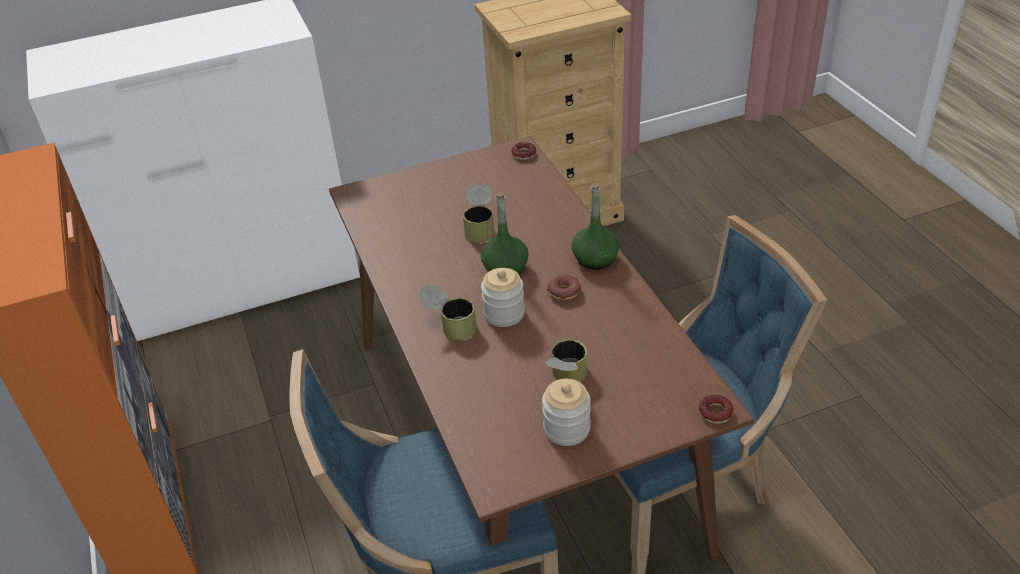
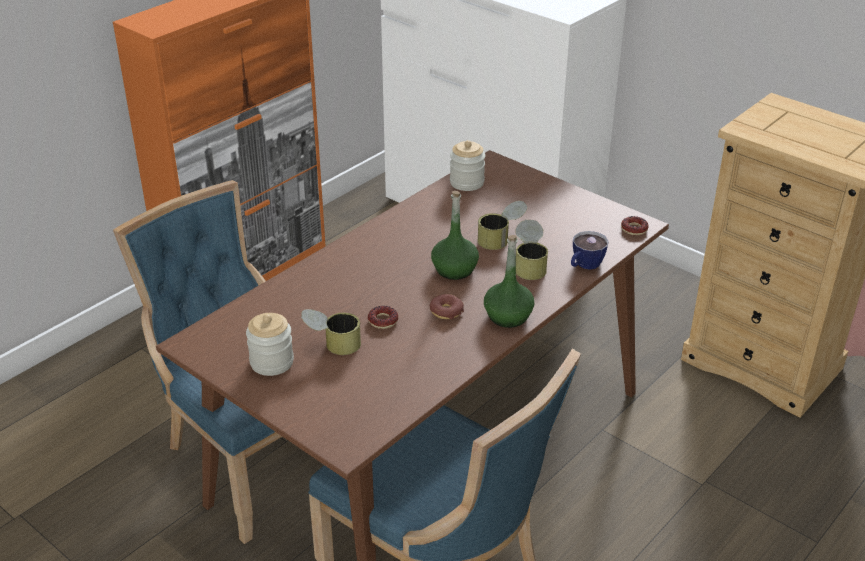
camera: 60 degrees right, 5 degrees down
can [419,284,477,340] -> can moved to [515,220,548,280]
jar [481,268,525,327] -> jar moved to [450,140,485,191]
donut [699,395,734,424] -> donut moved to [368,306,398,329]
none -> cup [571,231,609,270]

